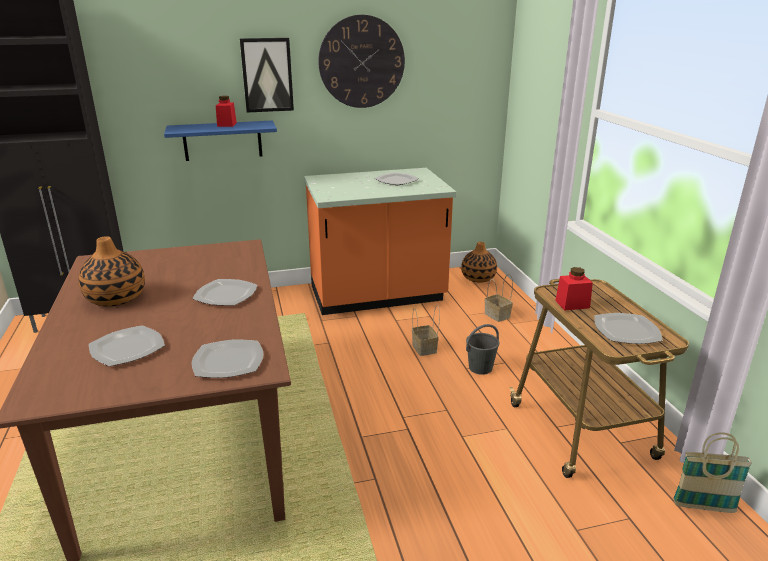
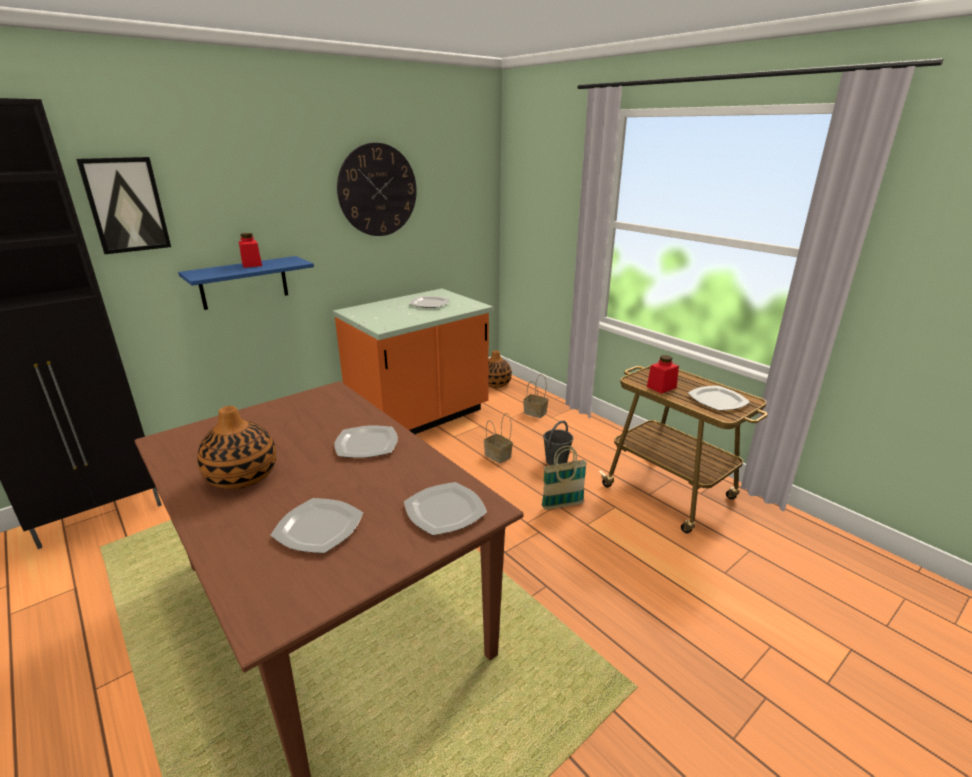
camera: 25 degrees left, 0 degrees up
picture [240,38,294,113] -> picture moved to [76,157,171,254]
basket [673,432,752,513] -> basket moved to [541,446,587,510]

